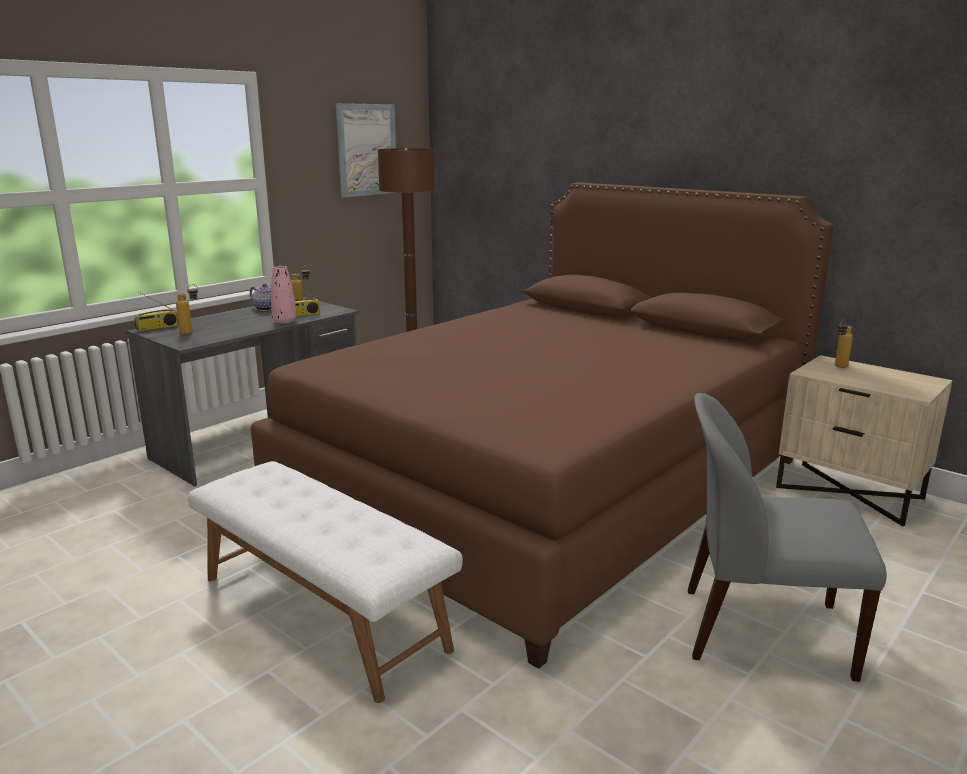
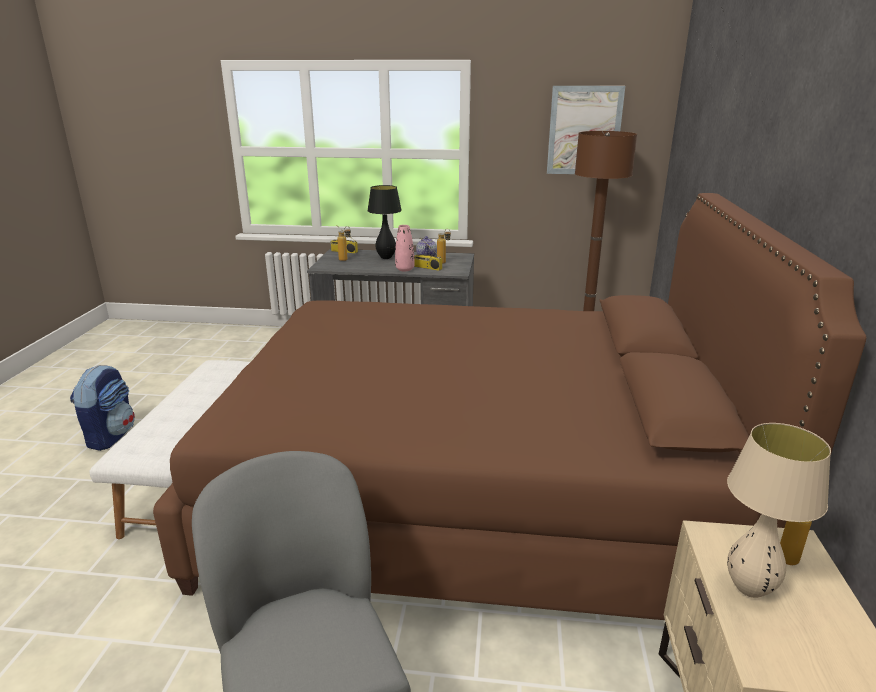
camera: 55 degrees right, 5 degrees up
none -> backpack [70,365,135,451]
none -> black table lamp [367,185,402,259]
none -> beige table lamp [727,423,831,598]

